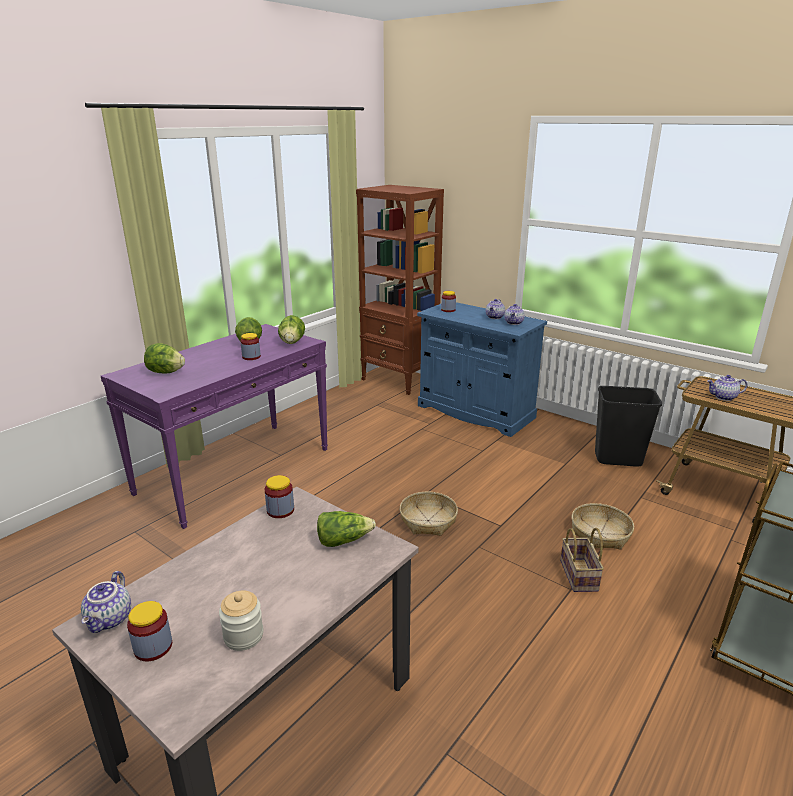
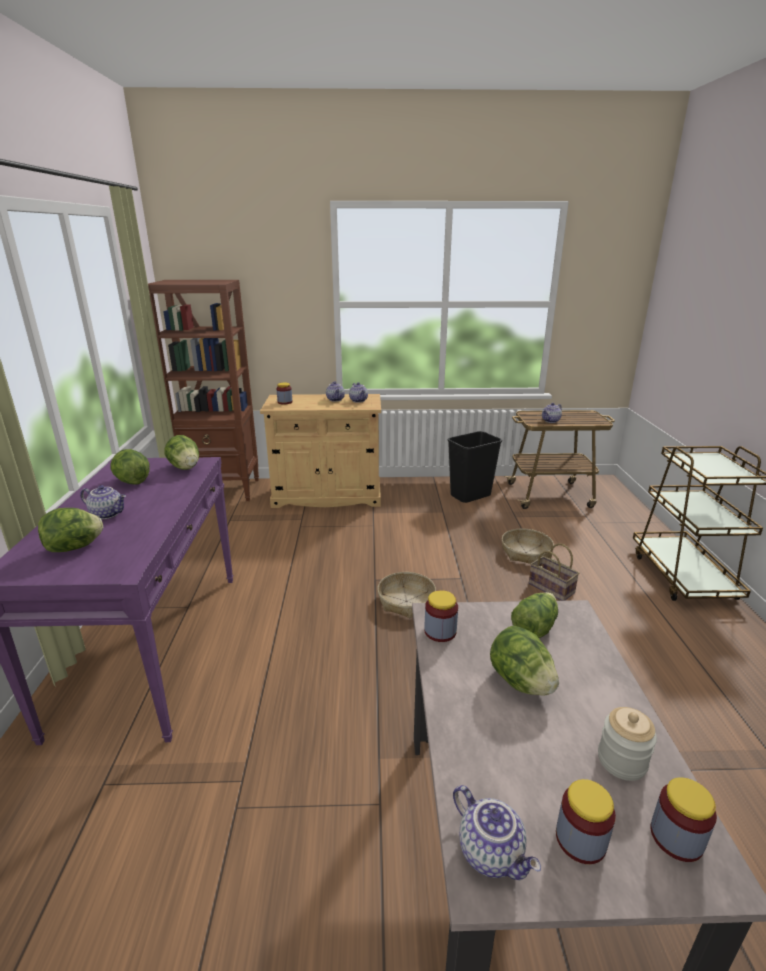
camera: 40 degrees left, 0 degrees up
jar [240,333,261,360] -> jar moved to [651,777,717,862]
blue cabinet [417,302,547,437] -> beige cabinet [260,394,381,508]
none -> teapot [80,485,126,519]
none -> lettuce [490,626,559,696]

